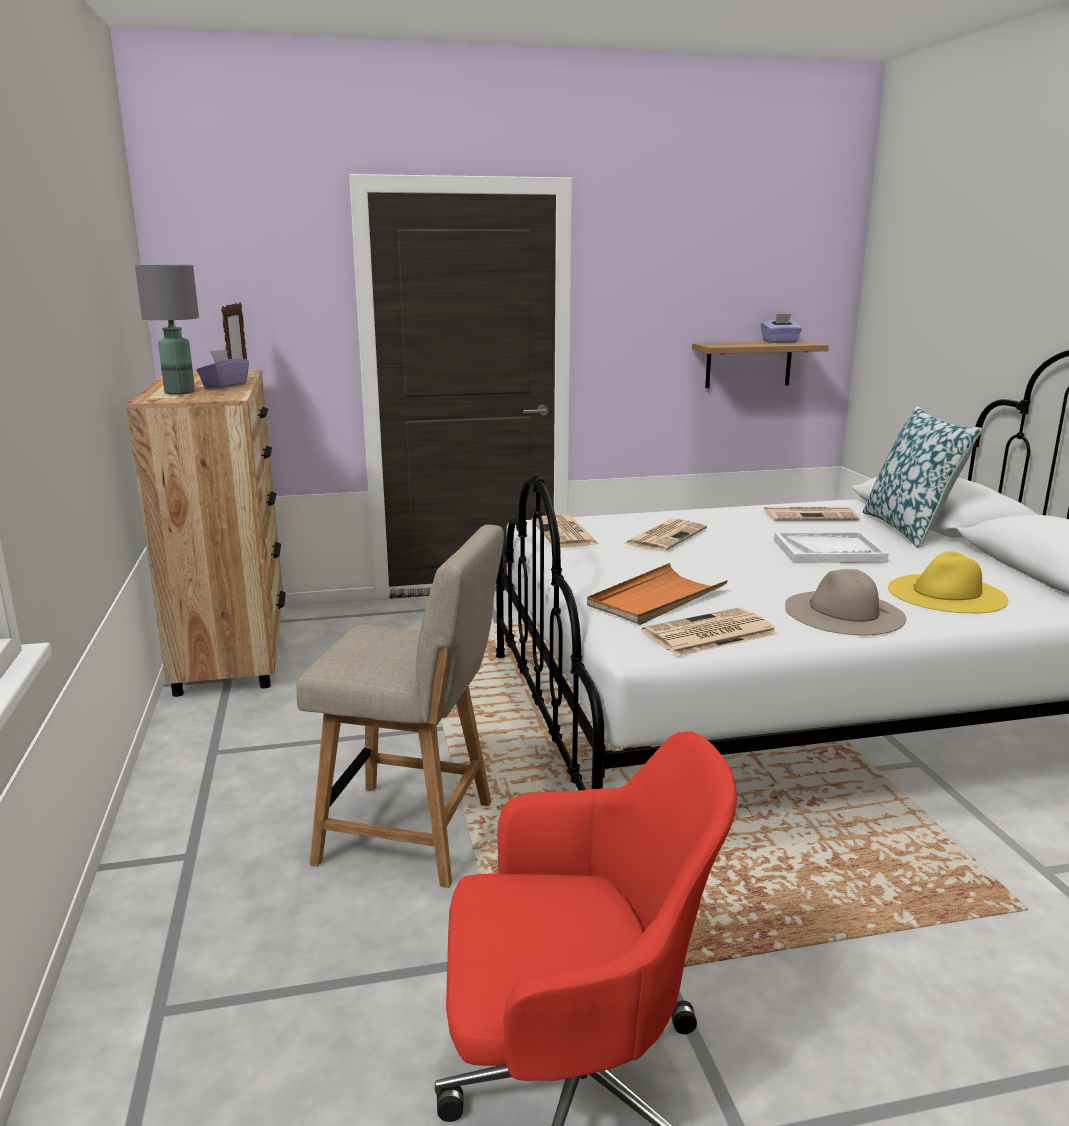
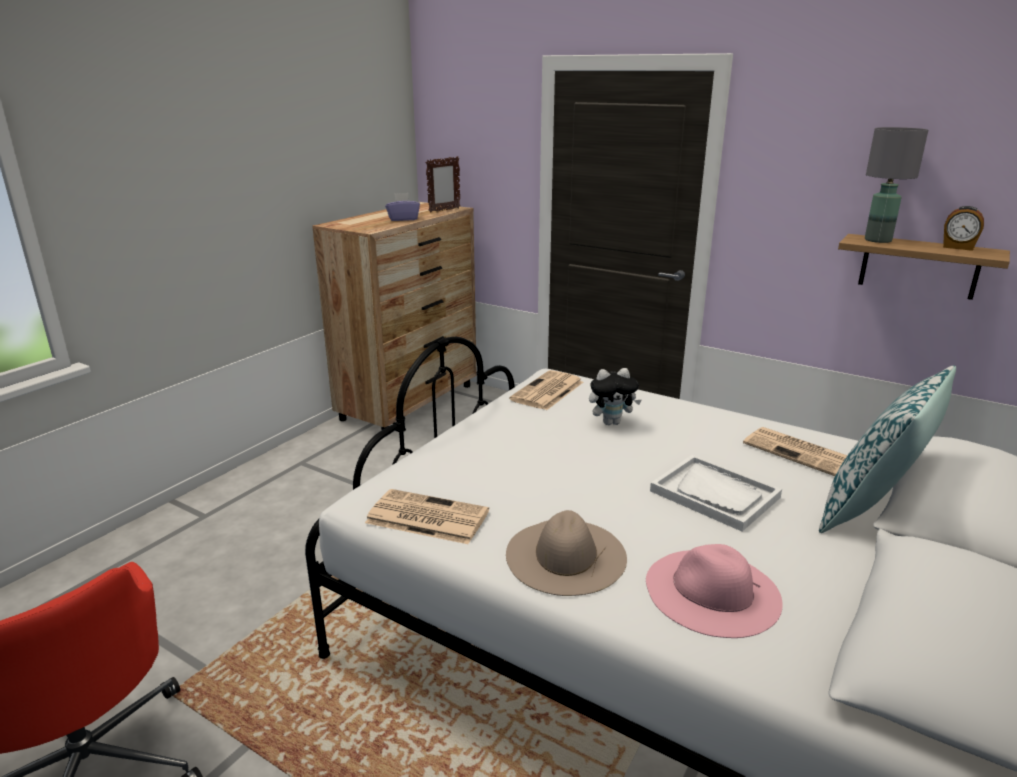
camera: 45 degrees right, 5 degrees up
grey table lamp [135,265,199,395] -> grey table lamp moved to [865,127,928,243]
beige chair [296,525,504,888] -> none
orange tray [587,563,728,625] -> none
newspaper [624,519,707,551] -> plush toy [589,368,641,425]
purple tissue box [761,314,802,343] -> alarm clock [943,206,984,251]
yellow hat [888,551,1008,613] -> pink hat [646,544,783,638]

